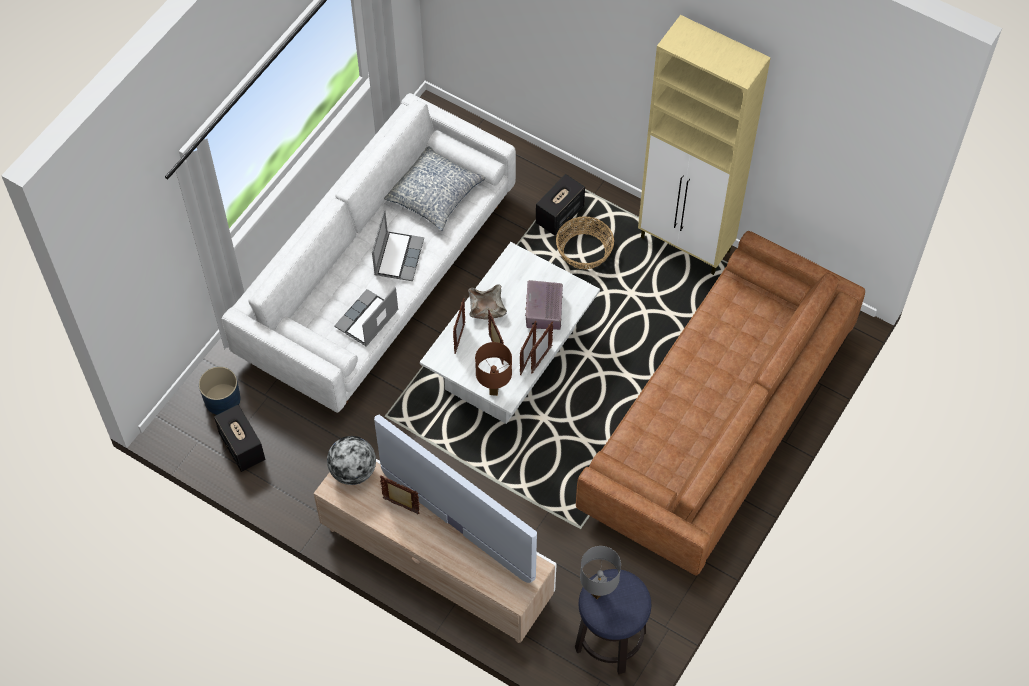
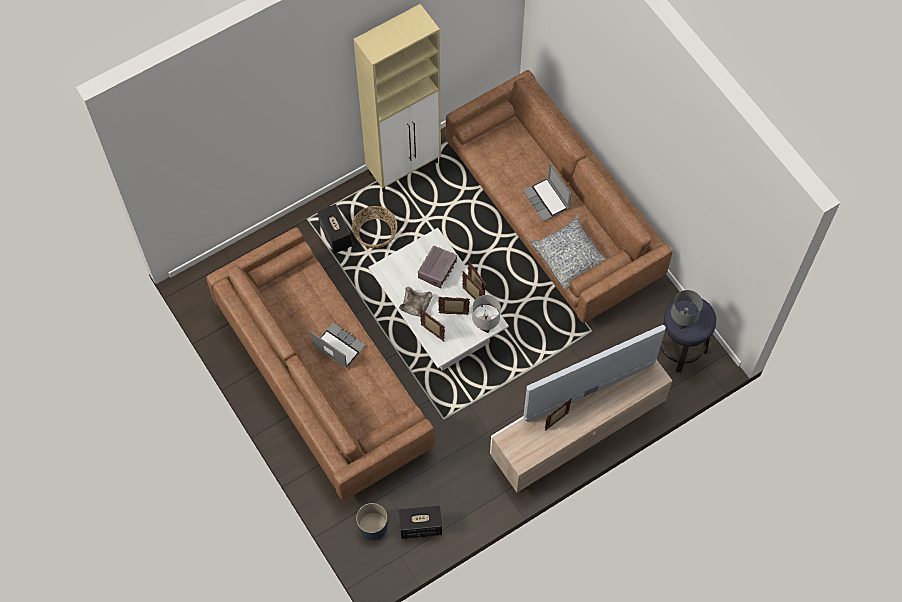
camera: 65 degrees left, 5 degrees up
white sofa [221,93,516,413] -> brown sofa [206,227,435,501]
globe [327,436,376,485] -> none
laptop [334,287,399,347] -> laptop moved to [523,163,571,222]
pillow [384,146,486,231] -> pillow moved to [531,216,607,290]
brown table lamp [475,342,512,396] -> white table lamp [472,295,501,333]
radio [525,280,563,330] -> radio turned 90 degrees counterclockwise [418,246,457,288]

